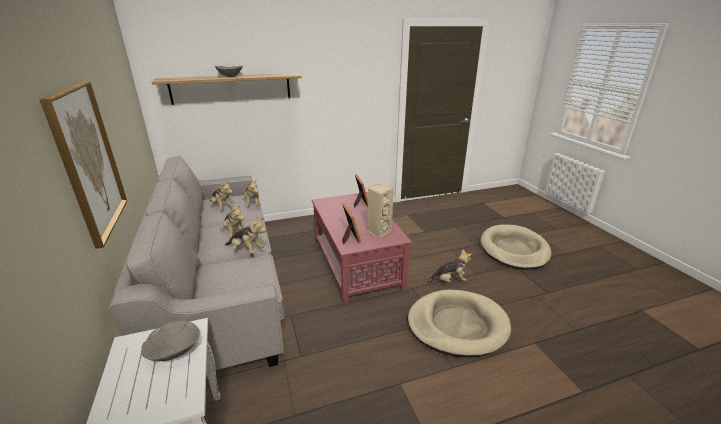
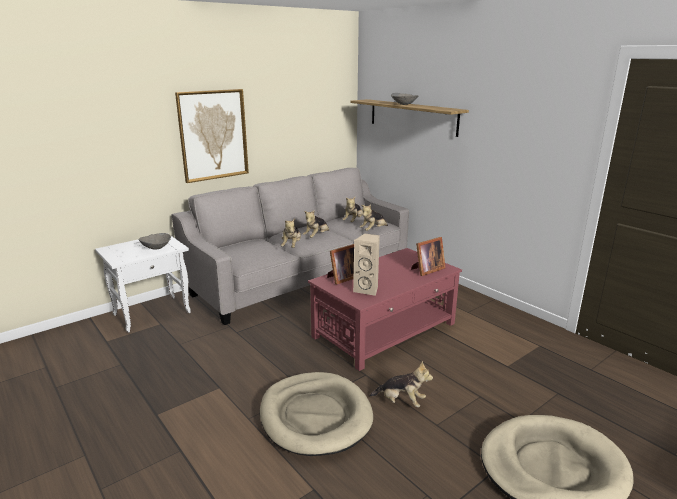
camera: 70 degrees right, 5 degrees down
plush toy [427,249,471,283] -> plush toy turned 45 degrees counterclockwise [370,361,433,407]

